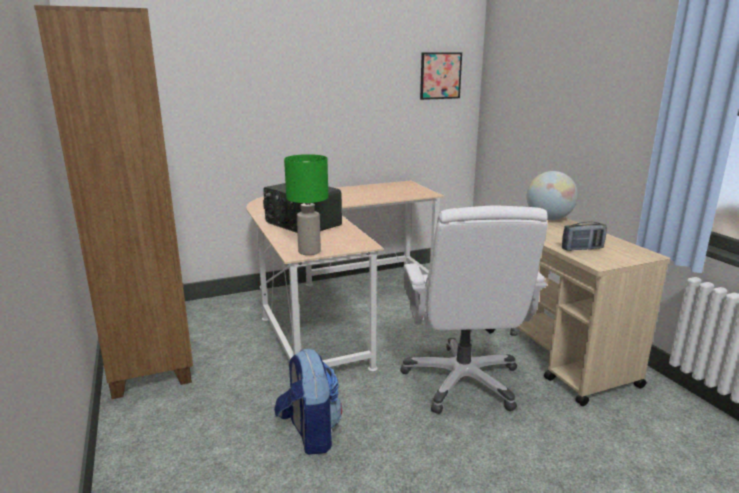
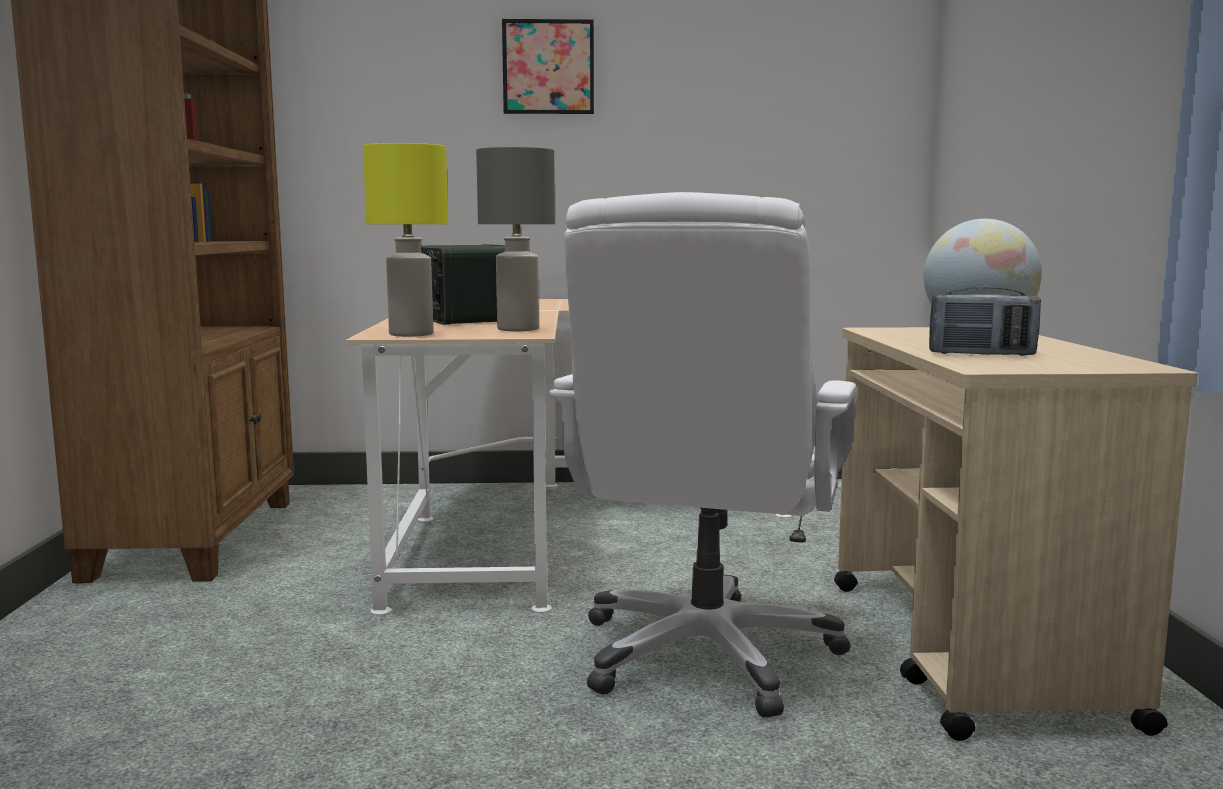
camera: 20 degrees right, 10 degrees down
backpack [274,349,342,455] -> none
green table lamp [284,154,328,255] -> yellow table lamp [363,143,448,337]
picture [420,52,462,100] -> picture moved to [502,19,594,114]
none -> grey table lamp [476,147,555,331]

